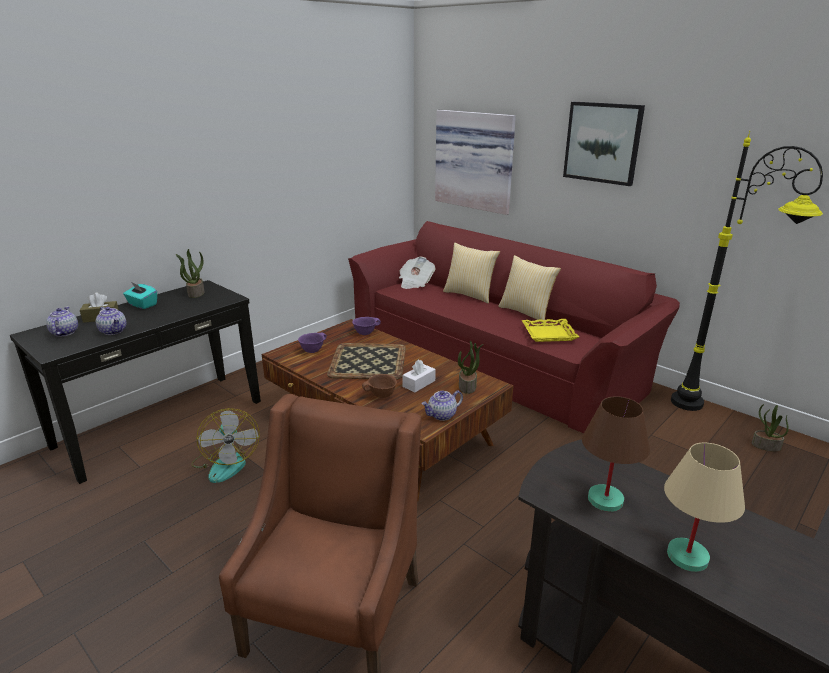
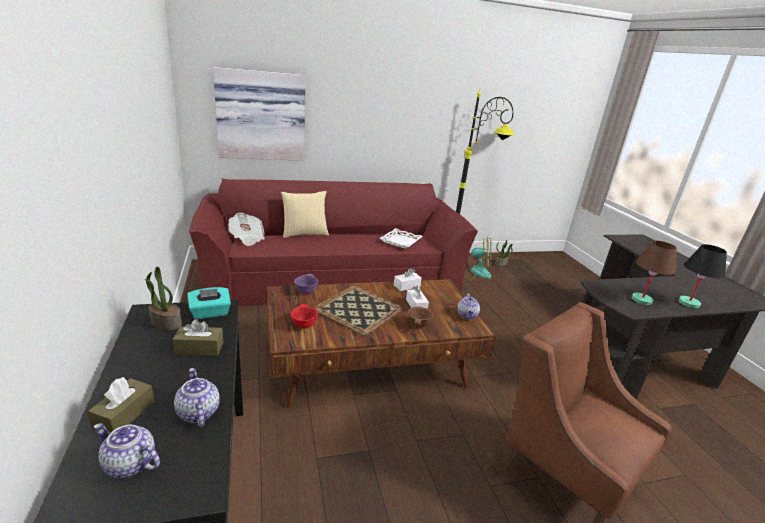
camera: 60 degrees left, 0 degrees up
teapot [96,307,126,335] -> teapot turned 105 degrees counterclockwise [174,368,220,427]
turquoise tissue box [123,283,157,309] -> turquoise tissue box moved to [187,287,231,319]
fan [191,408,260,483] -> fan moved to [464,237,491,279]
purple bowl [298,332,327,353] -> red bowl [291,304,318,329]
potted plant [458,341,484,394] -> none
pillow [499,255,561,323] -> none
yellow tray [522,319,579,342] -> white tray [379,228,423,249]
picture [563,102,645,186] -> none
beige table lamp [664,443,745,572] -> black table lamp [678,244,727,308]
none -> brown tissue box [173,319,223,355]
none -> white tissue box [394,268,422,291]

